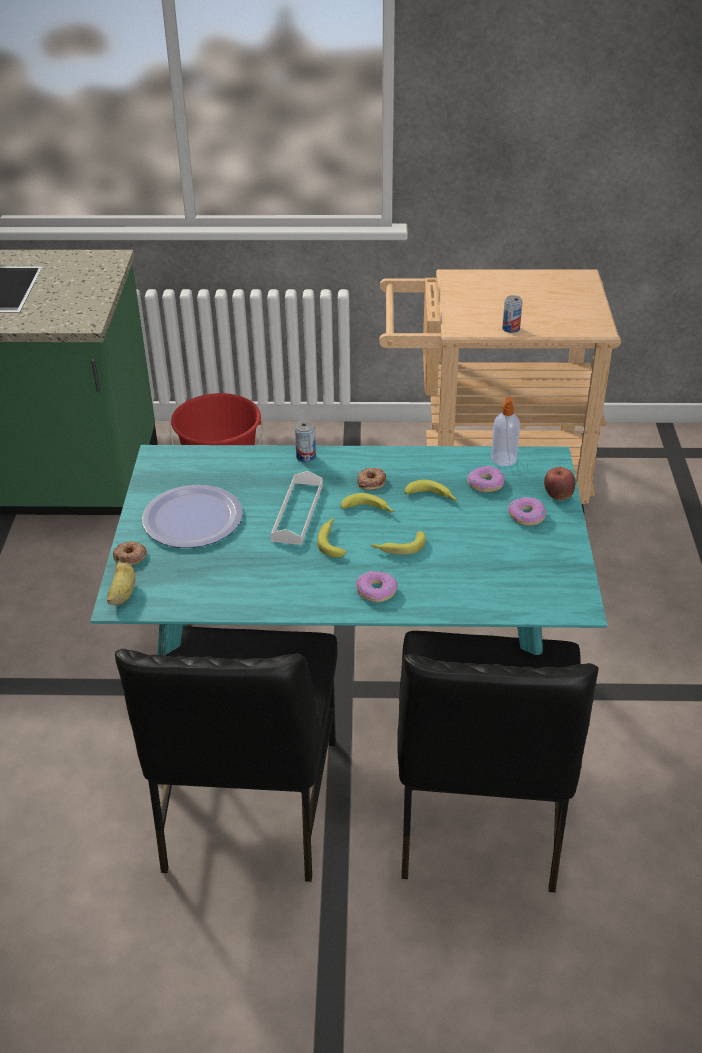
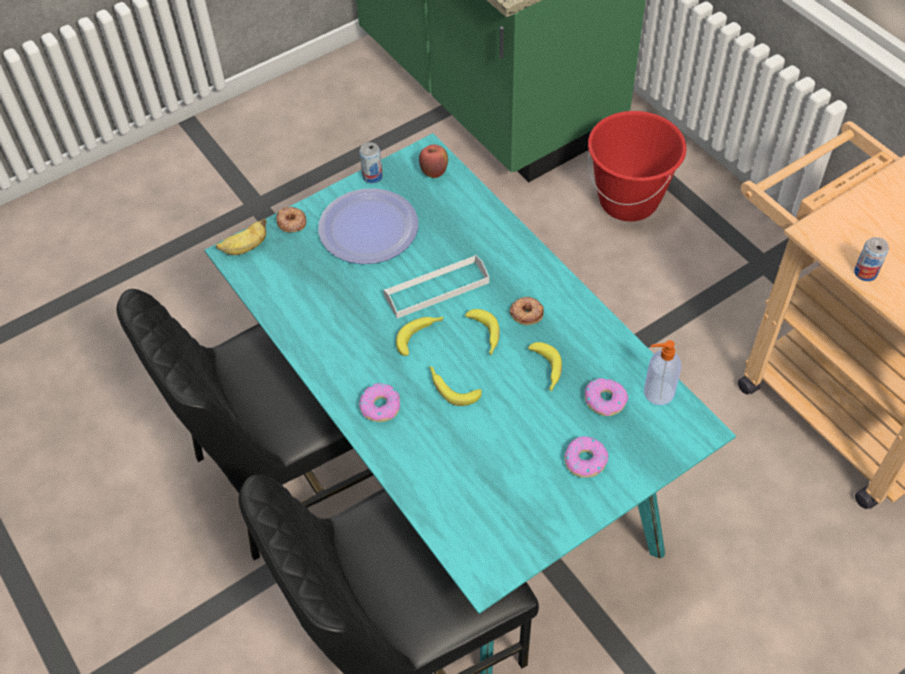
camera: 55 degrees right, 15 degrees up
can [295,421,316,463] -> can moved to [359,142,383,183]
apple [544,467,575,500] -> apple moved to [419,144,448,178]

